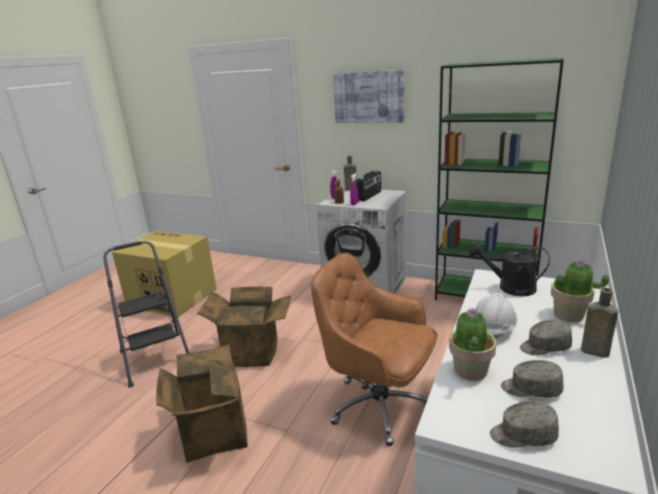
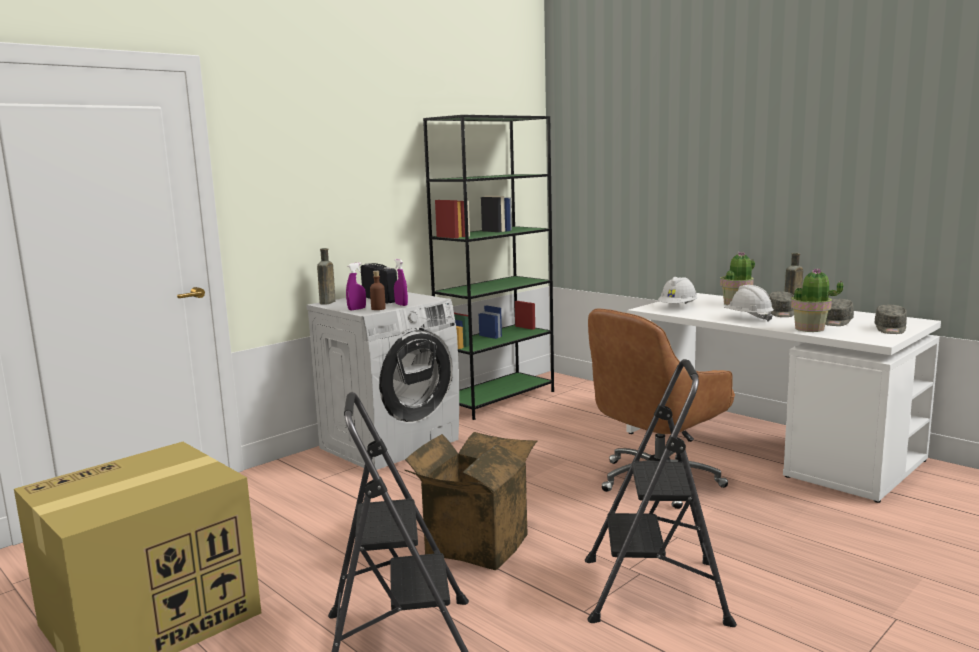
camera: 70 degrees left, 10 degrees down
cardboard box [156,344,248,462] -> black step ladder [585,359,737,627]
picture [333,70,404,123] -> none
black watering can [469,243,550,296] -> white hard hat [658,277,697,304]

